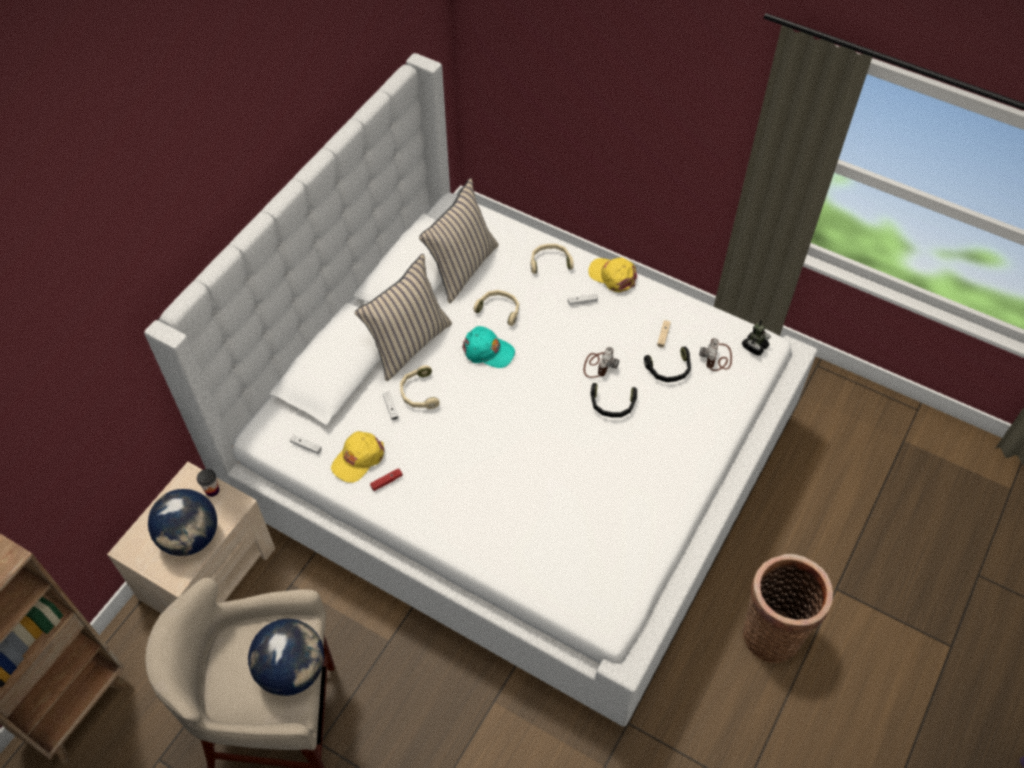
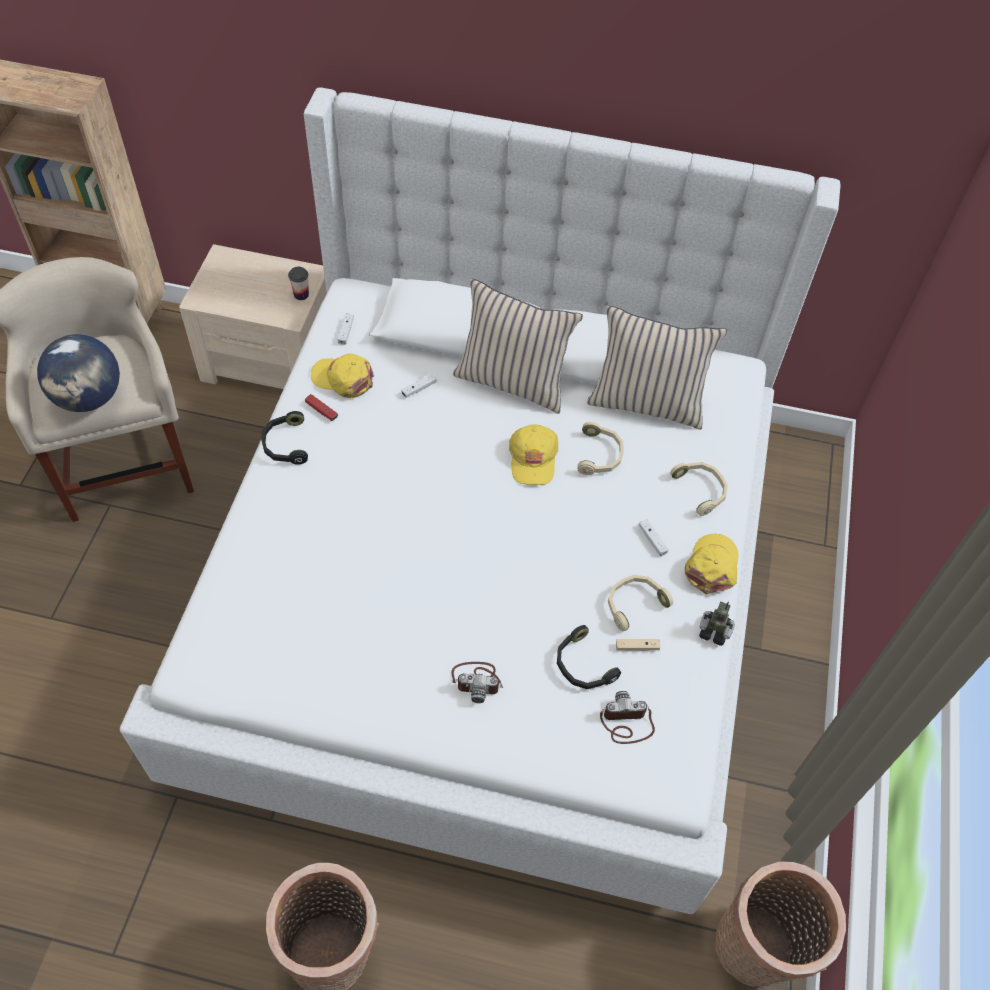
camera: 70 degrees right, 0 degrees up
globe [148,489,217,556] -> none
beige headphones [400,365,440,409] -> beige headphones moved to [608,575,673,631]
turquoise cap [462,326,515,368] -> yellow cap [509,424,558,485]
camera [584,347,619,378] -> camera moved to [452,662,503,703]
black headphones [590,383,637,417] -> black headphones moved to [261,411,308,465]
toy robot [742,320,771,355] -> toy robot moved to [699,602,735,646]
none -> basket [715,861,846,987]

